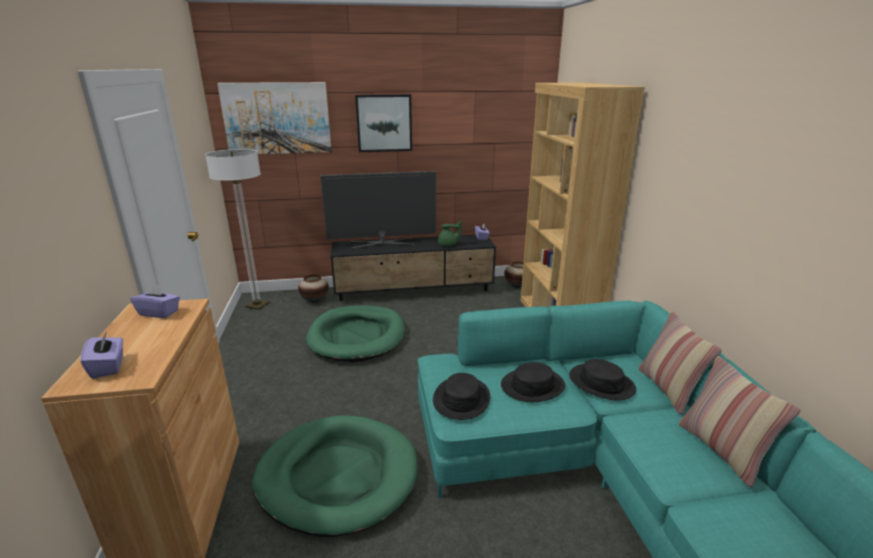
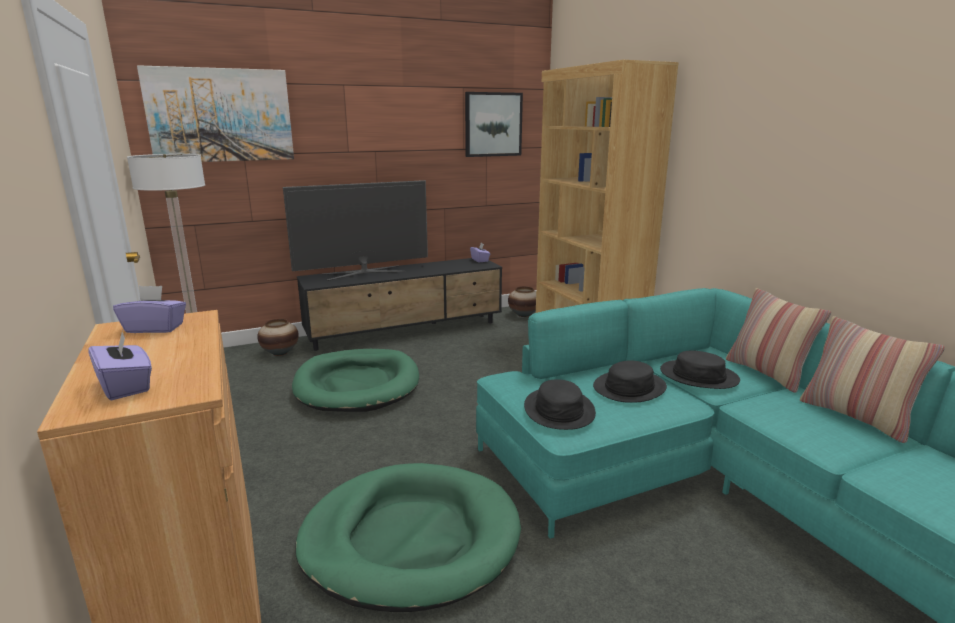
camera: 15 degrees left, 5 degrees down
picture [355,94,412,152] -> picture moved to [465,92,523,157]
green teapot [438,220,462,246] -> none

